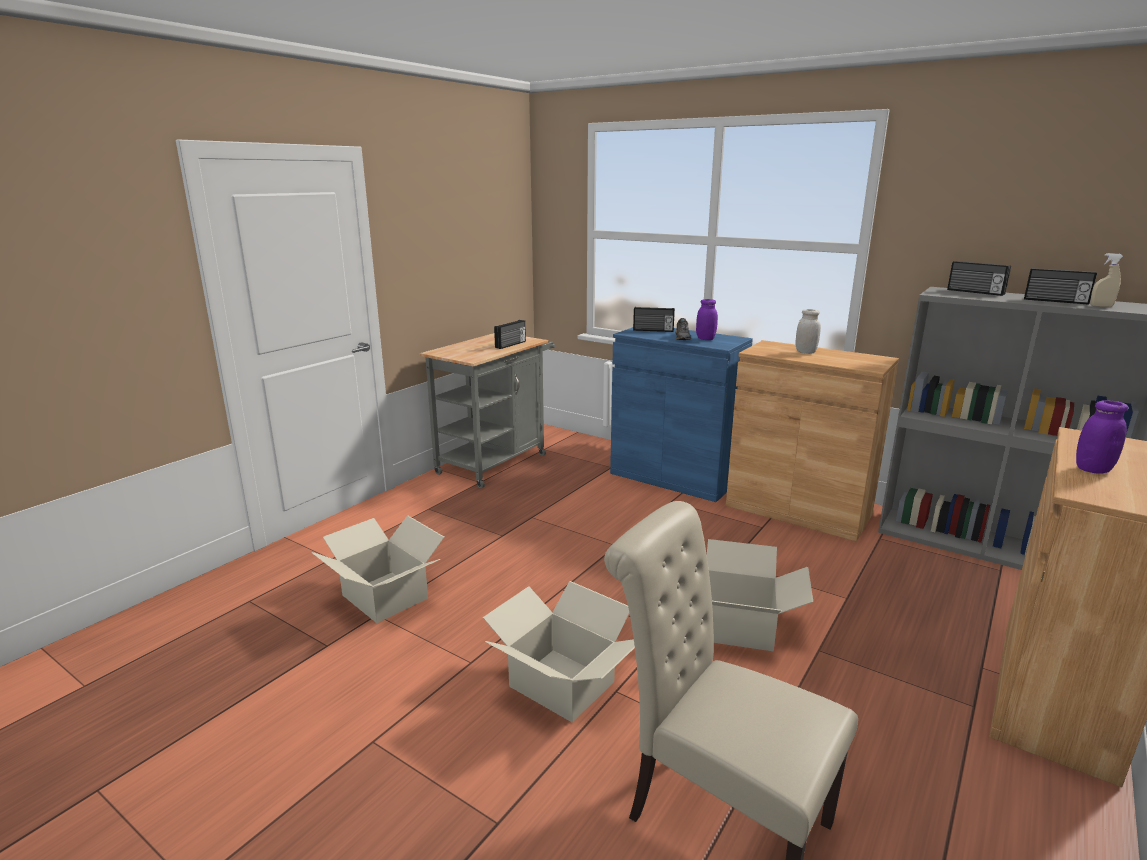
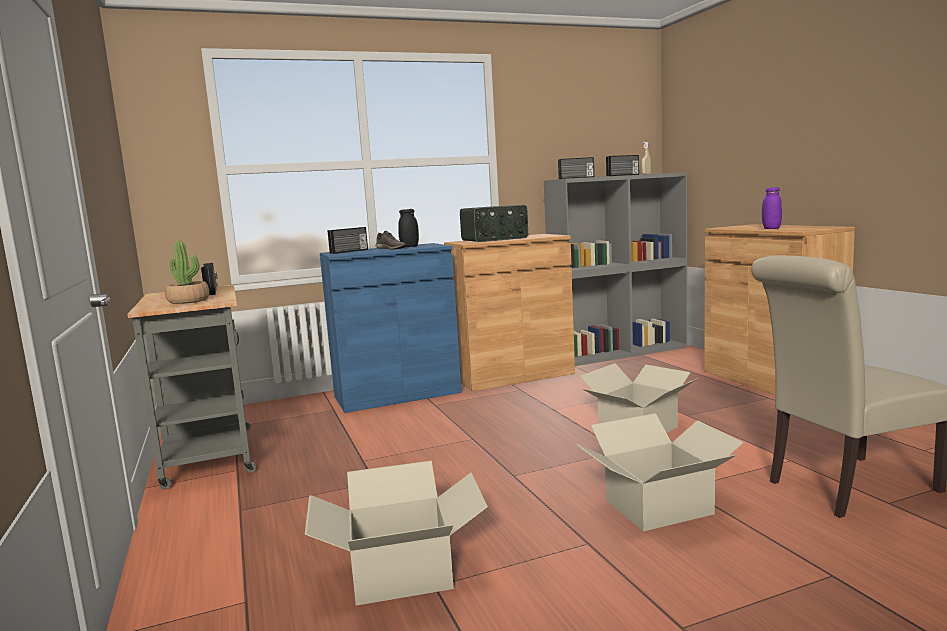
camera: 55 degrees left, 10 degrees down
purple jar [696,299,718,340] -> black jar [398,209,419,247]
white jar [796,309,821,354] -> radio [460,205,528,242]
none -> potted plant [165,241,209,304]

